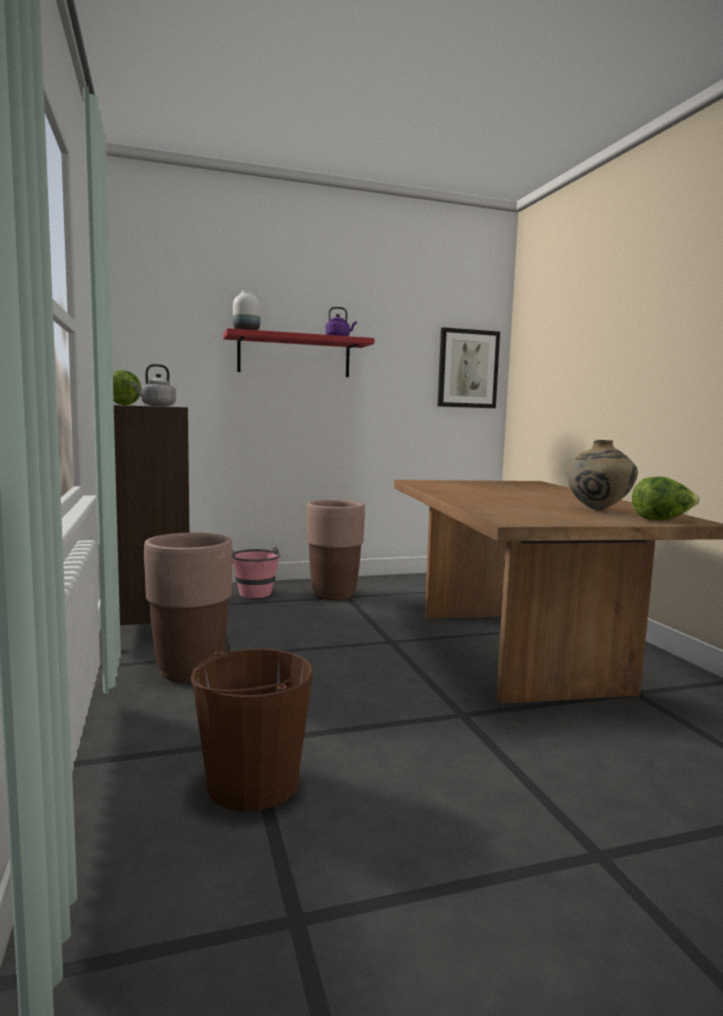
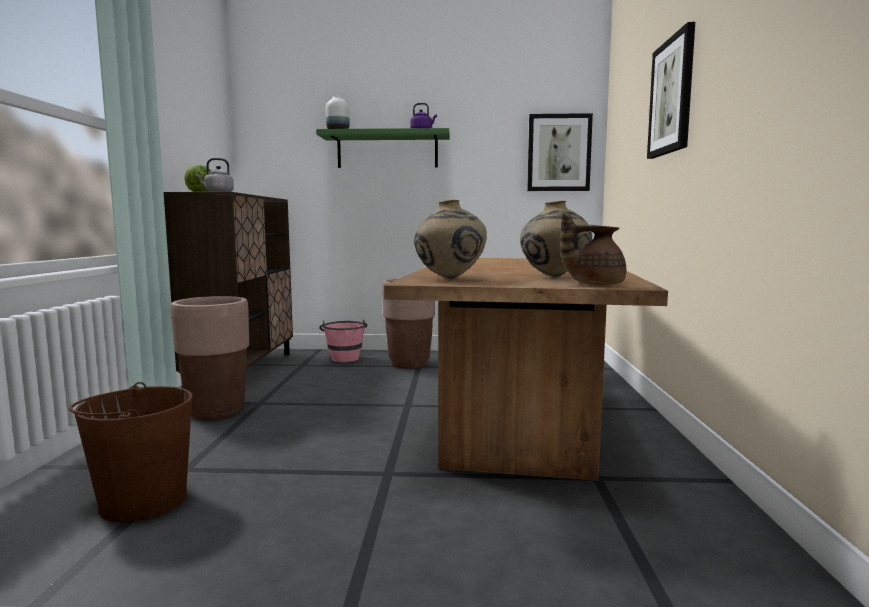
camera: 20 degrees right, 0 degrees up
red shelf [223,328,374,377] -> green shelf [316,128,450,168]
lettuce [632,476,700,521] -> brown teapot [560,212,626,285]
none -> beige vase [414,200,487,279]
none -> picture [647,22,695,159]

